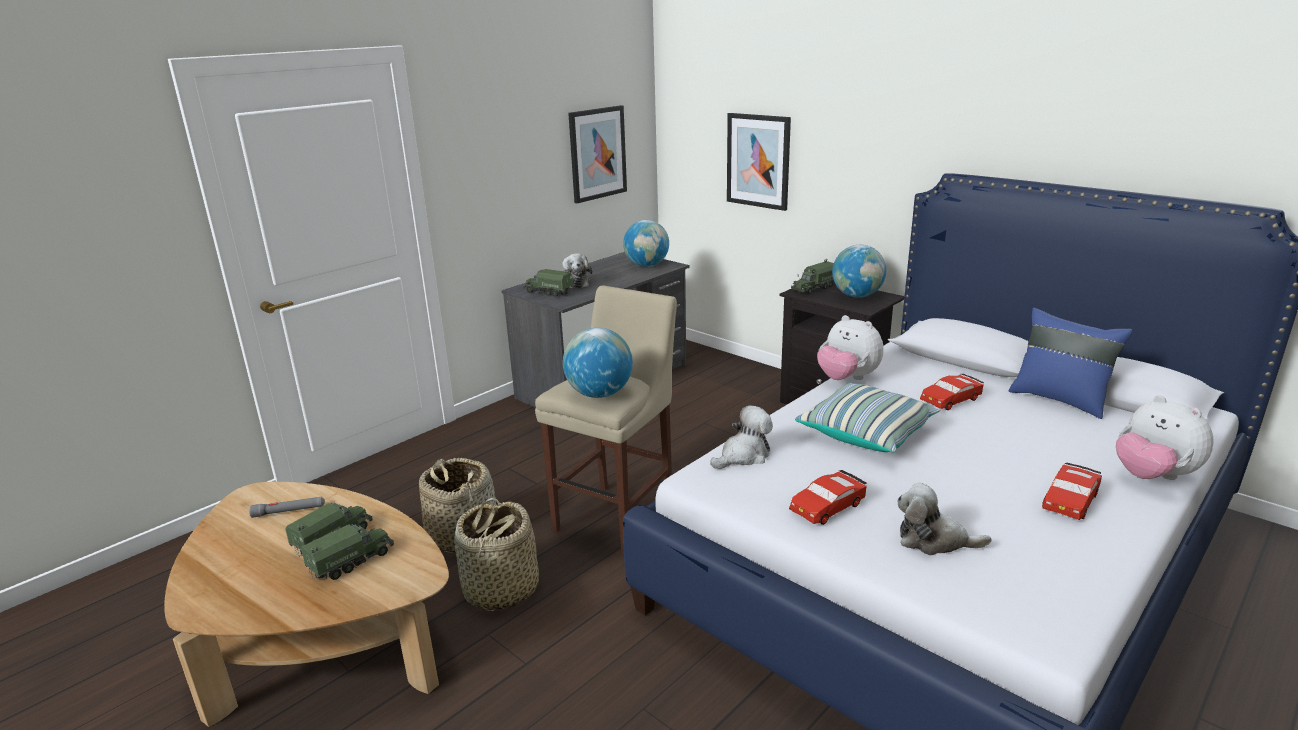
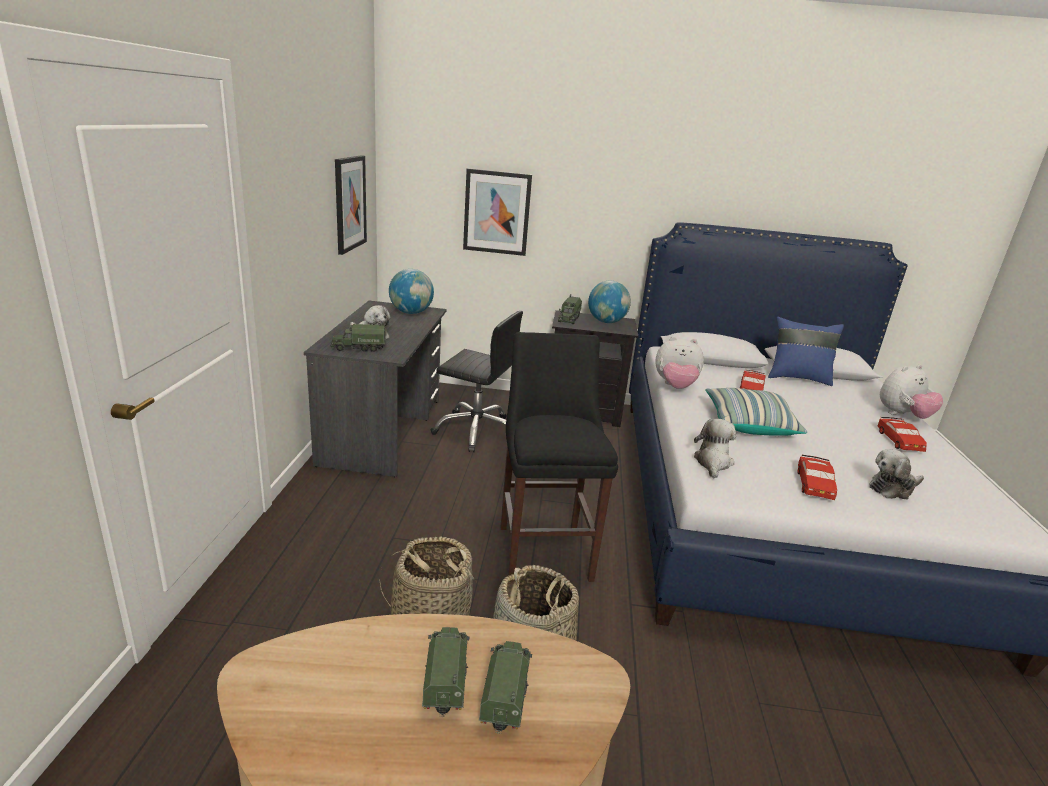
camera: 40 degrees left, 0 degrees up
grey flashlight [249,497,325,518] -> none
beige stool [535,285,677,555] -> black stool [501,332,618,582]
globe [563,328,633,398] -> none
plush toy [1116,395,1214,480] -> plush toy turned 45 degrees counterclockwise [880,365,943,419]
none -> black office chair [431,311,523,452]

